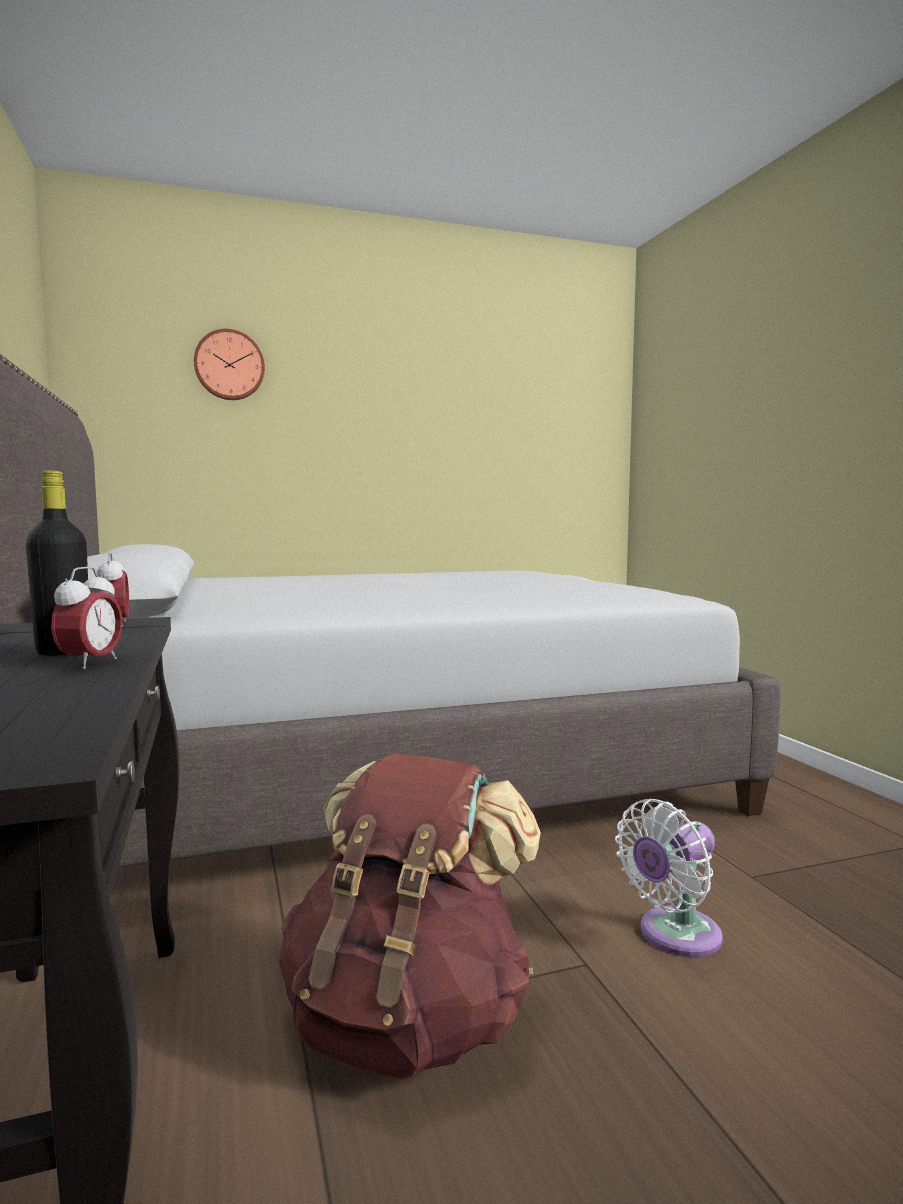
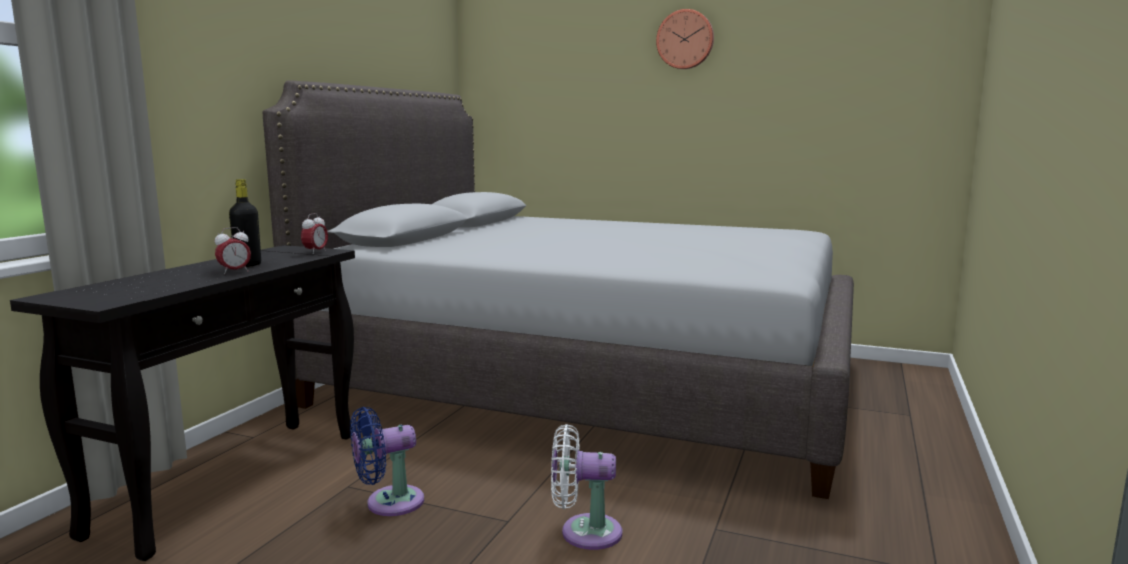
camera: 40 degrees right, 5 degrees up
wall clock [194,329,265,400] -> wall clock moved to [656,9,714,69]
brown backpack [278,753,541,1079] -> blue fan [350,407,424,516]

